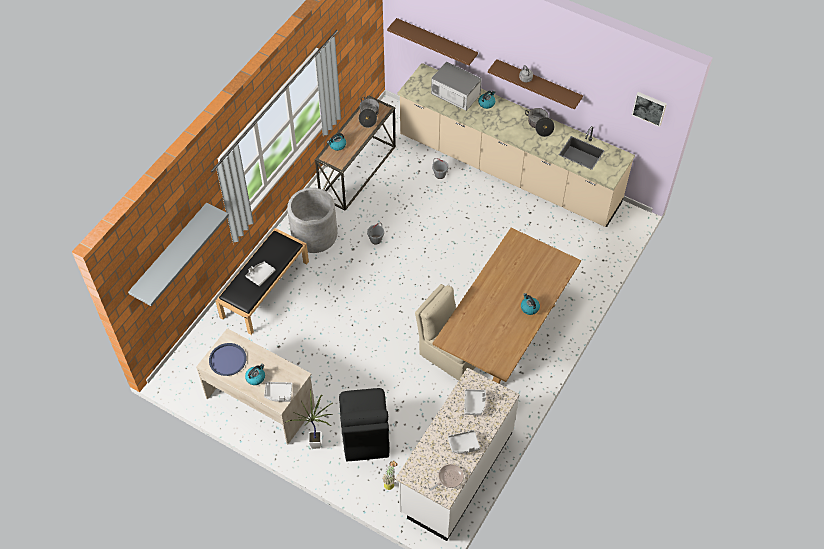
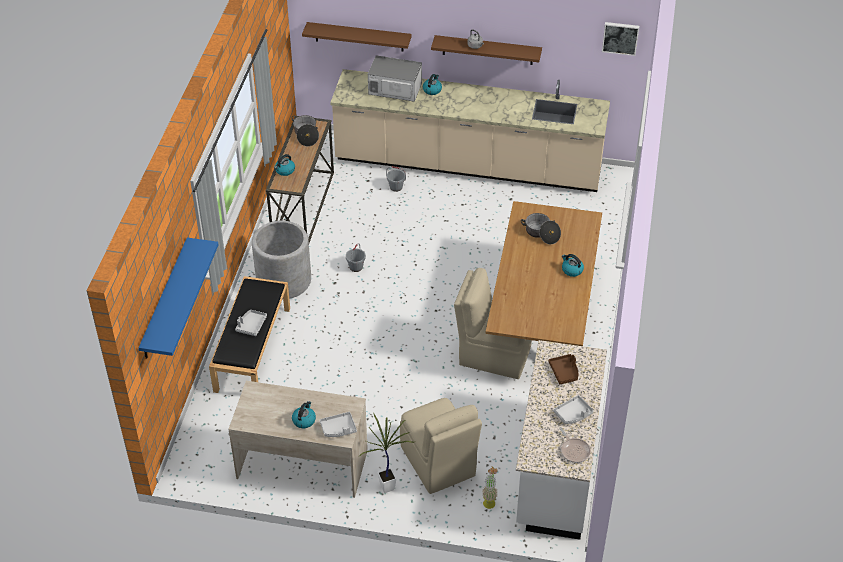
camera: 20 degrees left, 10 degrees down
grey shelf [128,203,229,306] -> blue shelf [139,238,219,359]
blue tray [209,343,246,376] -> none
black chair [339,388,389,461] -> beige chair [400,398,482,494]
frying pan [429,464,464,491] -> frying pan turned 120 degrees clockwise [559,427,591,463]
grey tray [464,389,486,415] -> brown tray [548,354,578,384]
cooking pot [525,108,554,137] -> cooking pot moved to [521,213,561,244]

